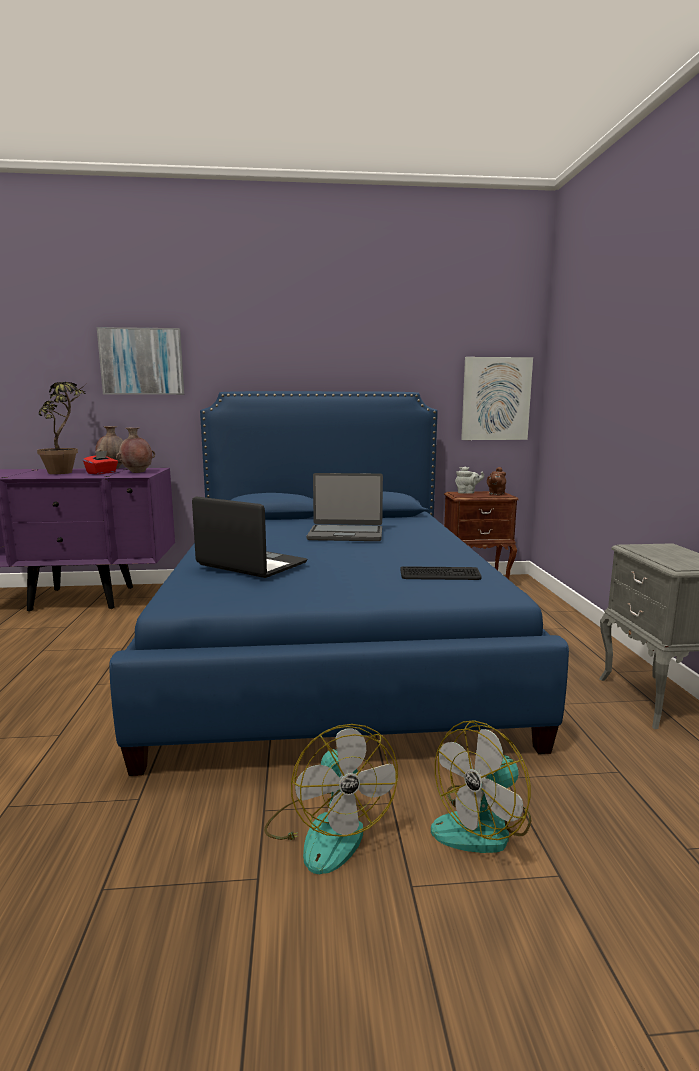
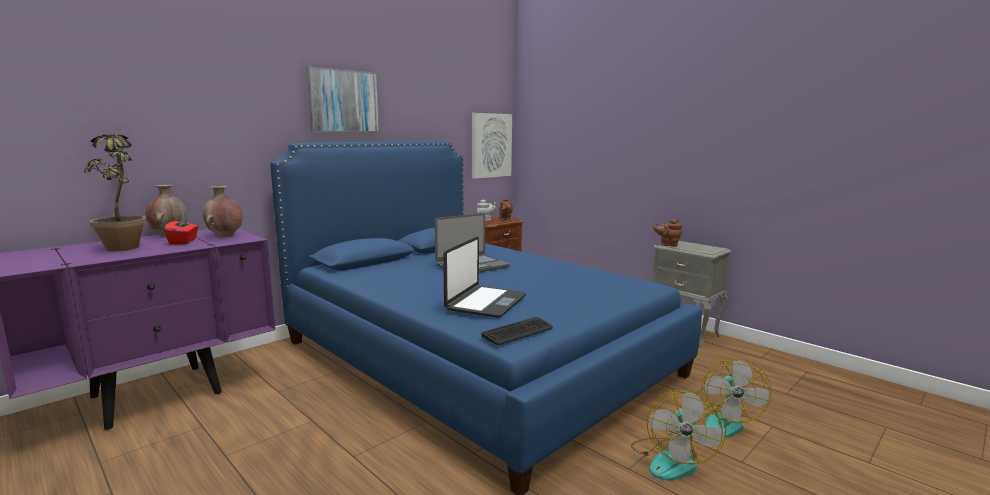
camera: 40 degrees left, 0 degrees up
picture [97,327,184,395] -> picture moved to [307,66,380,132]
laptop [192,496,307,578] -> laptop turned 120 degrees clockwise [443,236,526,318]
fan [264,724,398,874] -> fan turned 75 degrees clockwise [631,390,726,480]
keyboard [401,566,482,580] -> keyboard moved to [481,317,553,345]
none -> brown teapot [653,219,682,246]

